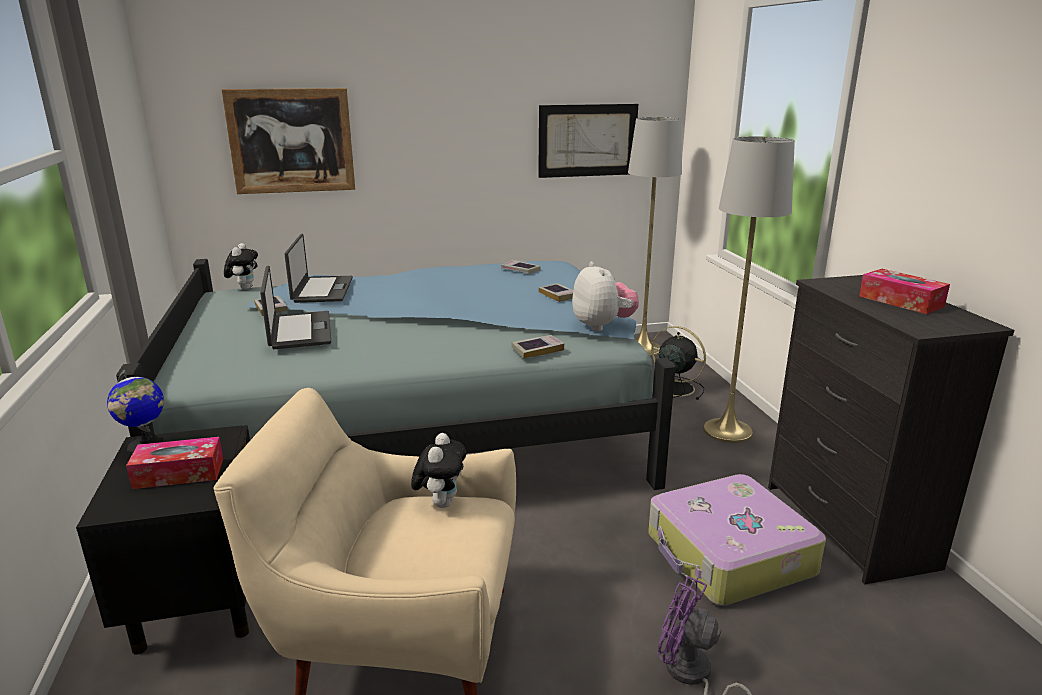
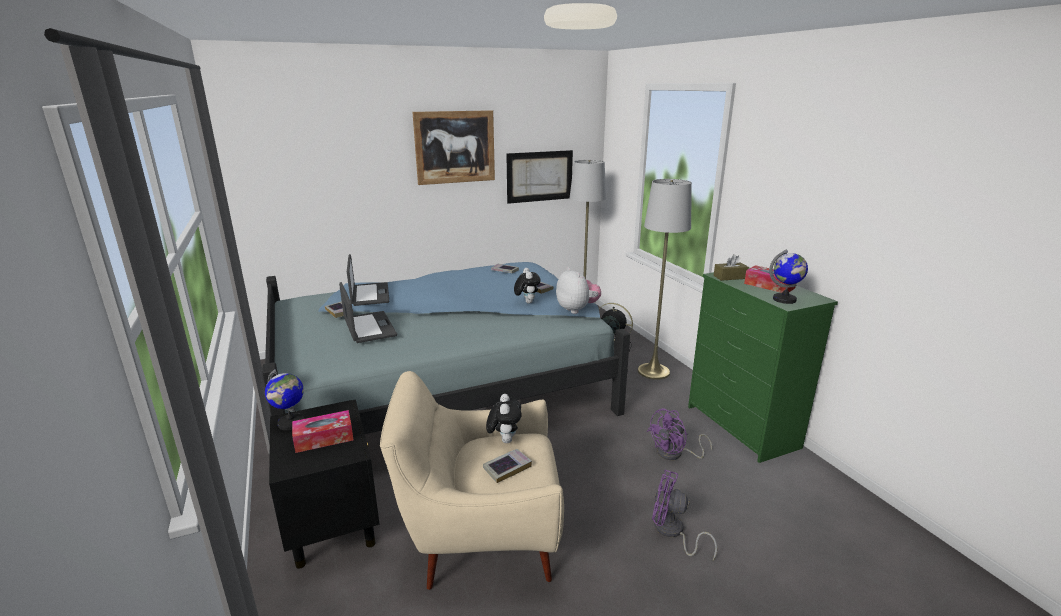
camera: 10 degrees left, 0 degrees up
picture [221,88,355,194] -> picture moved to [412,110,495,185]
plush toy [224,243,258,290] -> plush toy moved to [514,268,541,304]
book [511,335,564,359] -> book moved to [483,449,532,483]
suitcase [648,474,826,606] -> purple fan [647,408,712,460]
black dresser [768,275,1015,584] -> green dresser [688,267,838,463]
none -> brown tissue box [714,254,749,281]
none -> globe [769,250,808,304]

